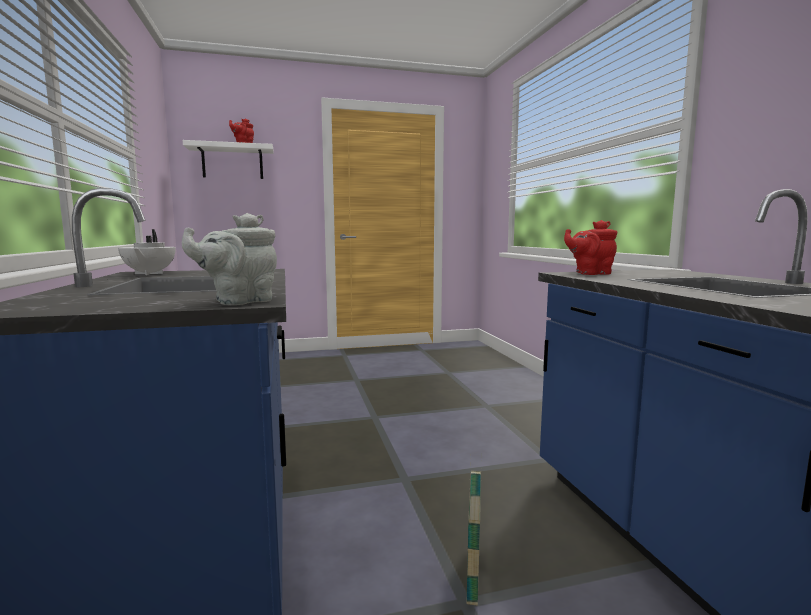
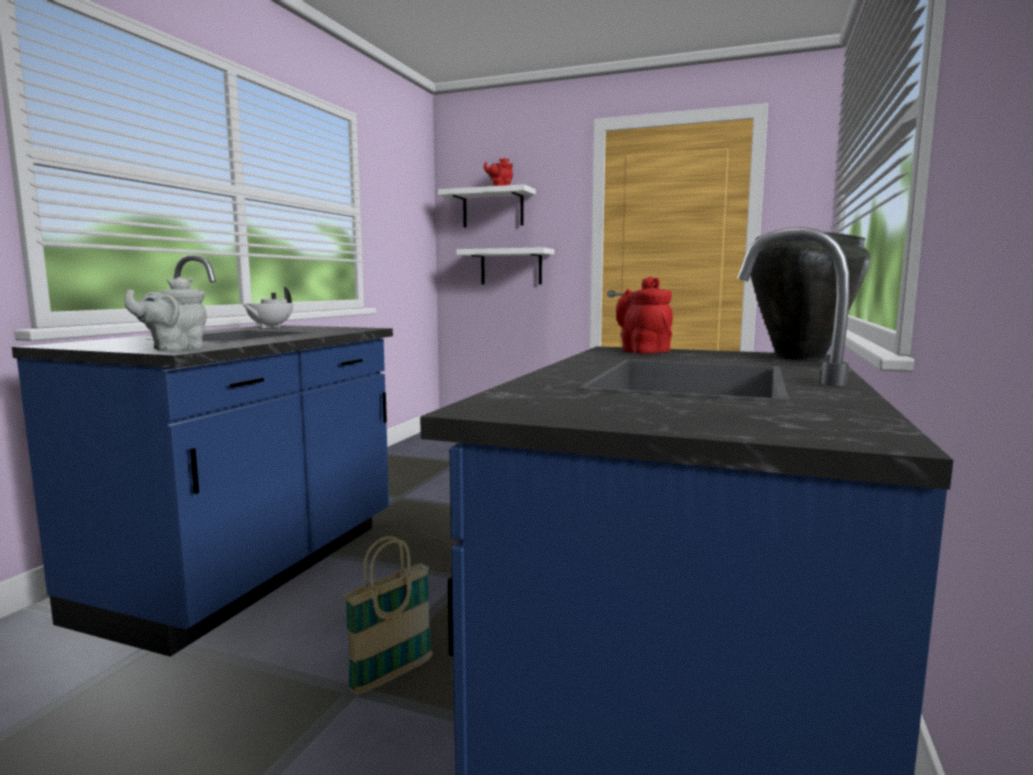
camera: 35 degrees right, 0 degrees up
grey teapot [182,213,277,305] -> grey teapot turned 45 degrees counterclockwise [124,277,207,352]
red teapot [564,220,617,275] -> red teapot turned 45 degrees clockwise [616,276,673,354]
none -> white shelf [457,247,554,284]
none -> black cooking pot [751,232,870,360]

